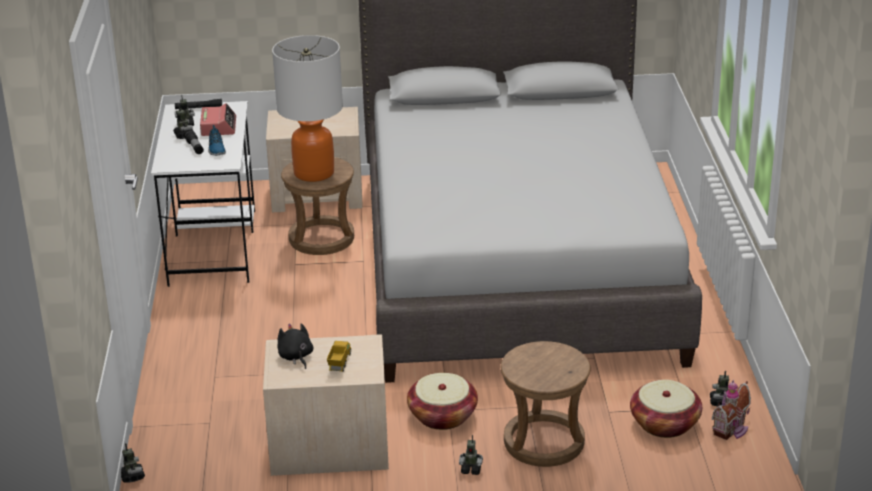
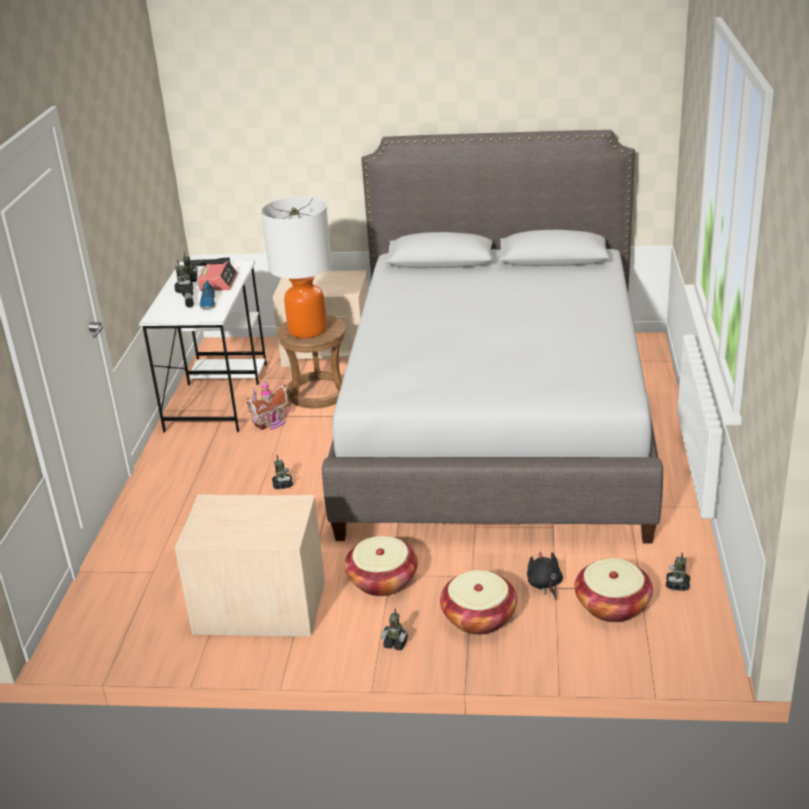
camera: 10 degrees right, 0 degrees up
toy robot [121,443,145,483] -> toy robot moved to [272,455,293,489]
black plush toy [277,323,313,369] -> black plush toy moved to [527,551,563,600]
toy truck [327,341,351,372] -> none
brown stool [501,341,591,467] -> basket [440,570,517,635]
toy house [712,380,751,440] -> toy house moved to [246,380,290,430]

